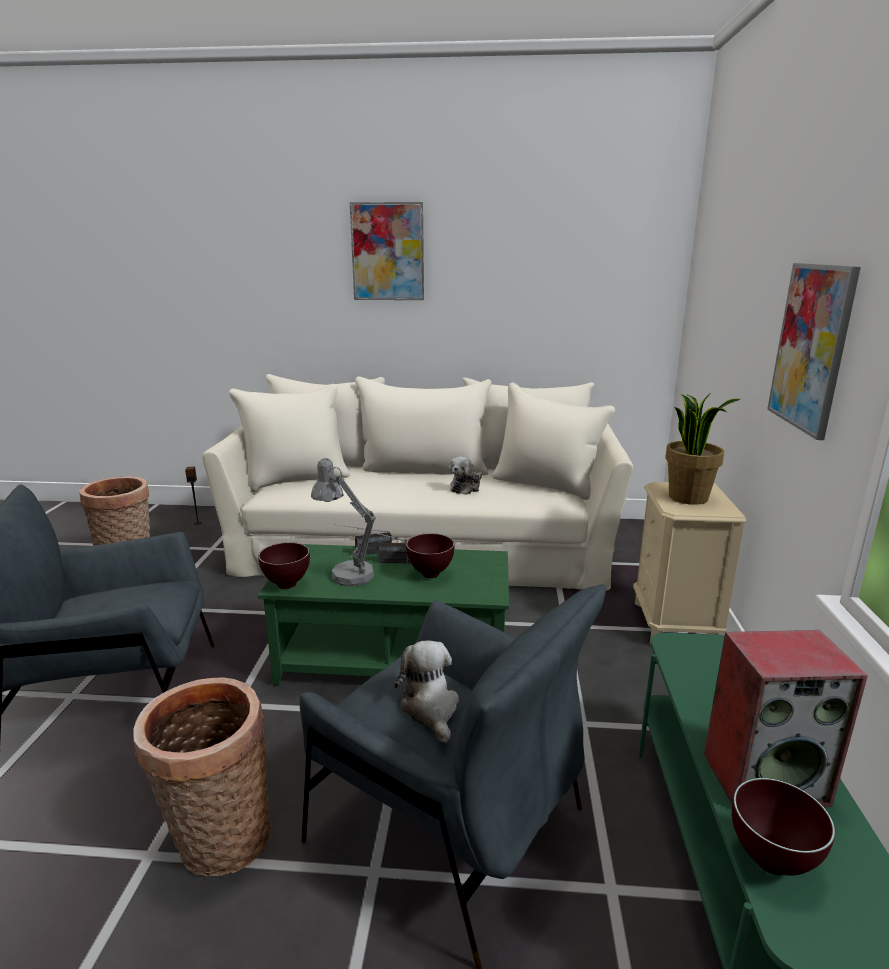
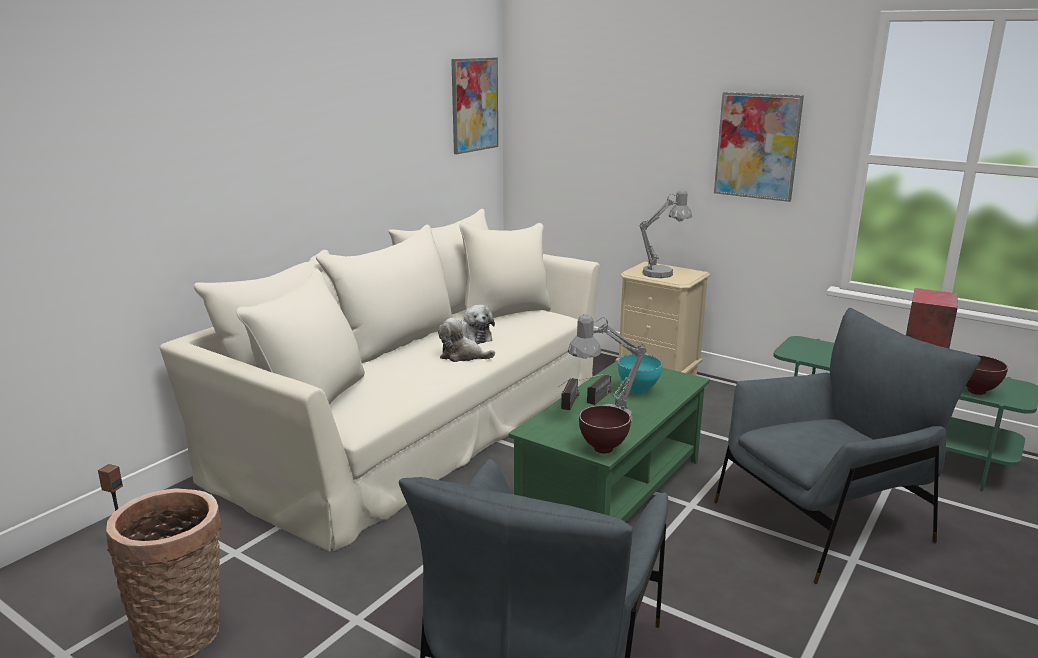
camera: 60 degrees left, 0 degrees up
basket [133,677,271,876] -> none
picture [350,202,424,300] -> picture moved to [451,58,498,154]
plush toy [394,641,459,743] -> plush toy moved to [438,318,495,362]
brown bowl [406,533,455,578] -> turquoise bowl [618,354,663,394]
potted plant [665,394,740,505] -> grey table lamp [639,189,692,278]

